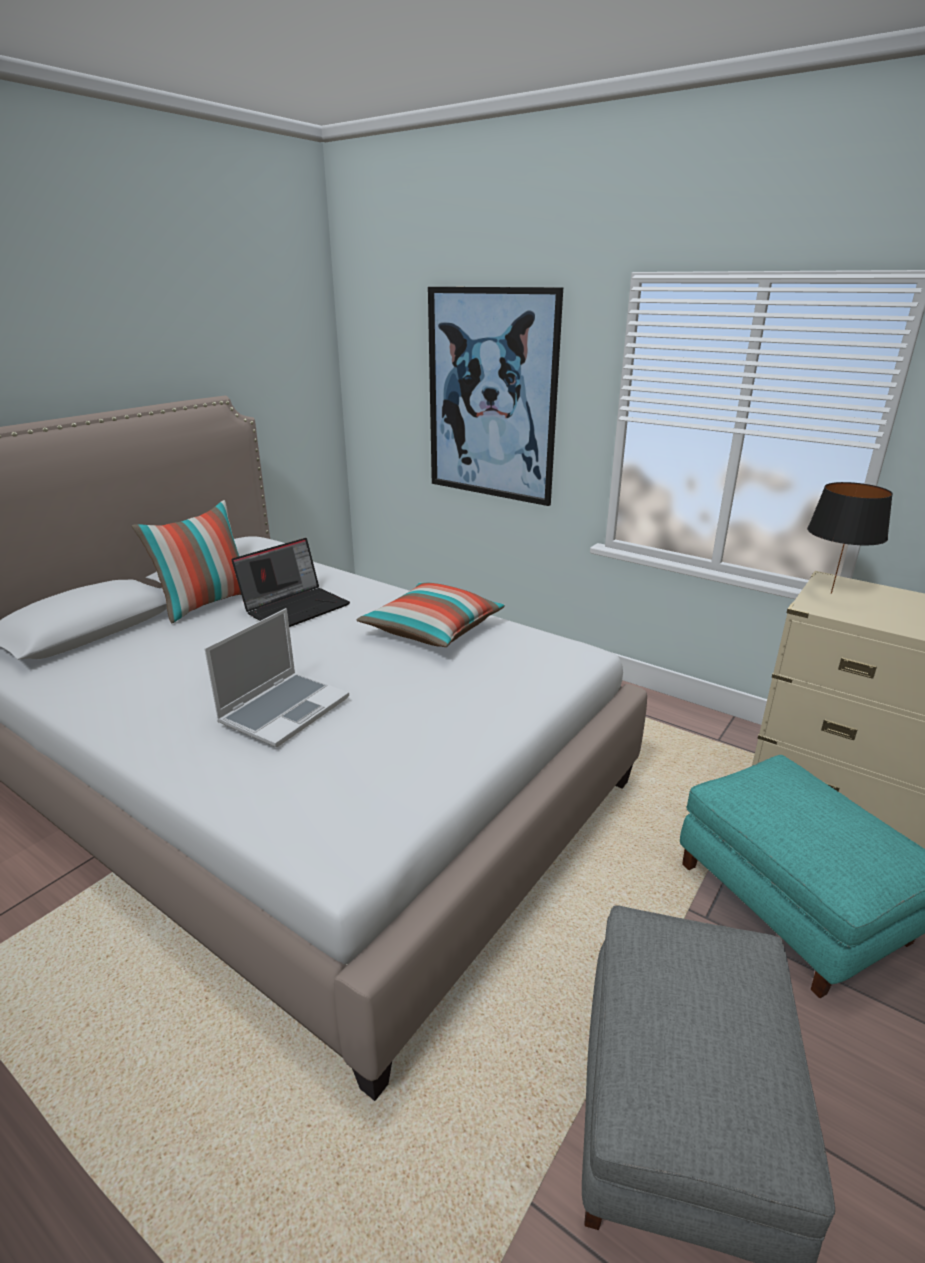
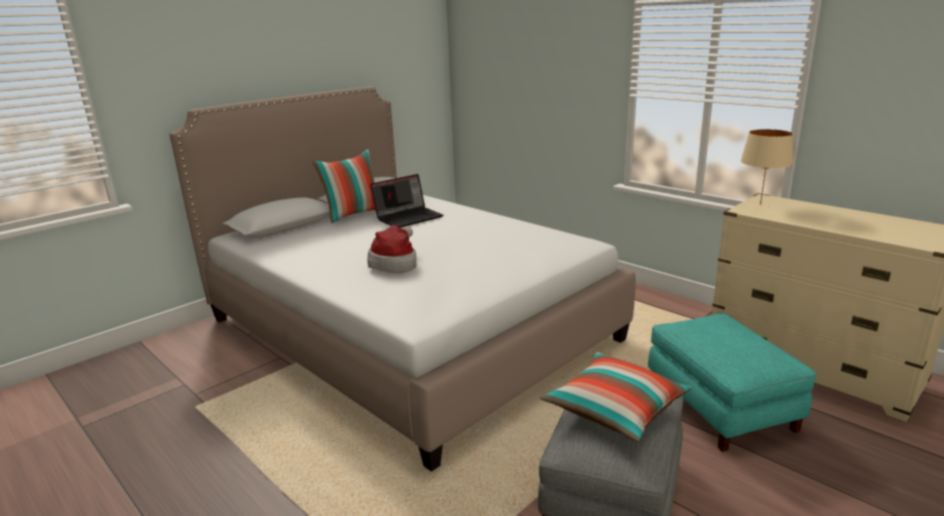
camera: 10 degrees right, 5 degrees down
laptop [204,608,349,747] -> hat [368,225,417,273]
pillow [357,582,505,647] -> pillow moved to [540,352,691,442]
picture [428,287,563,506] -> none
black table lamp [807,482,893,594] -> beige table lamp [740,129,794,205]

